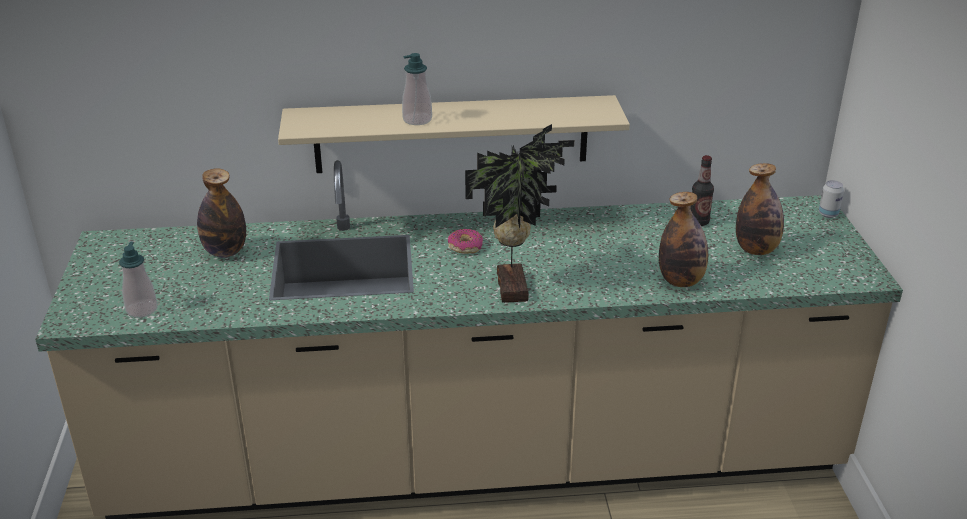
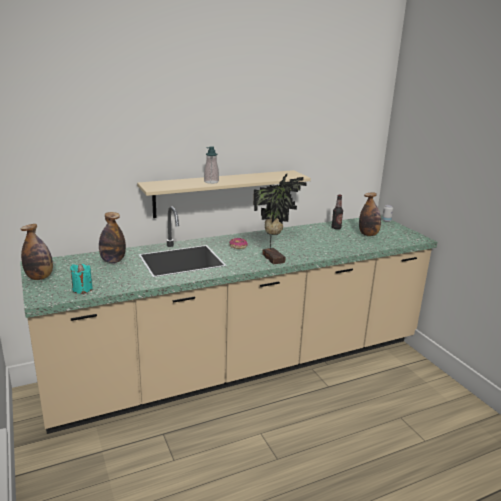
camera: 20 degrees left, 10 degrees down
soap dispenser [119,241,157,318] -> turquoise candle [70,264,93,294]
bottle [659,192,708,287] -> bottle moved to [20,224,53,280]

